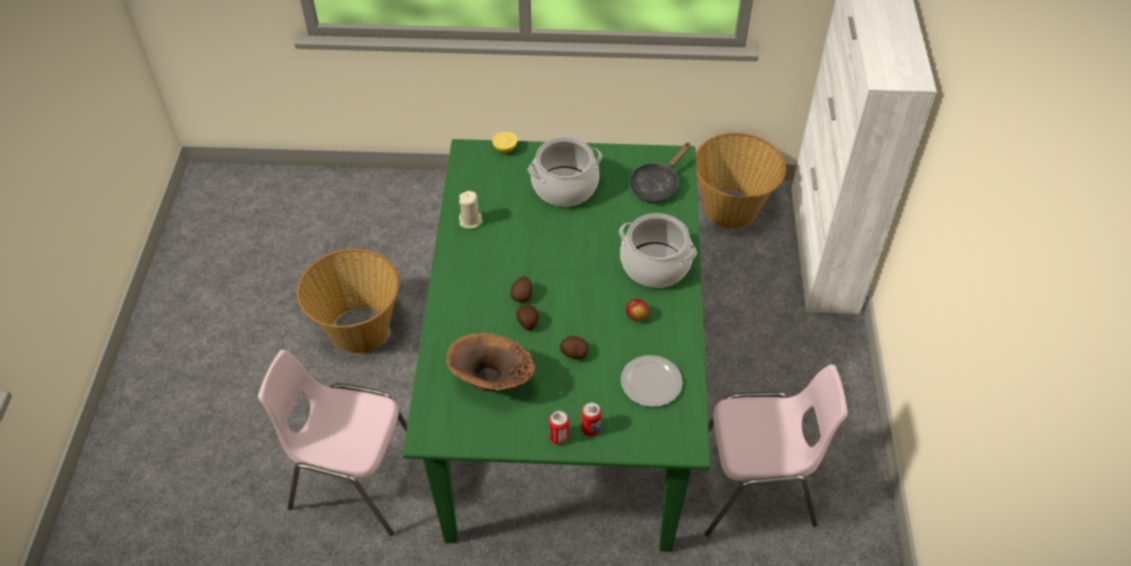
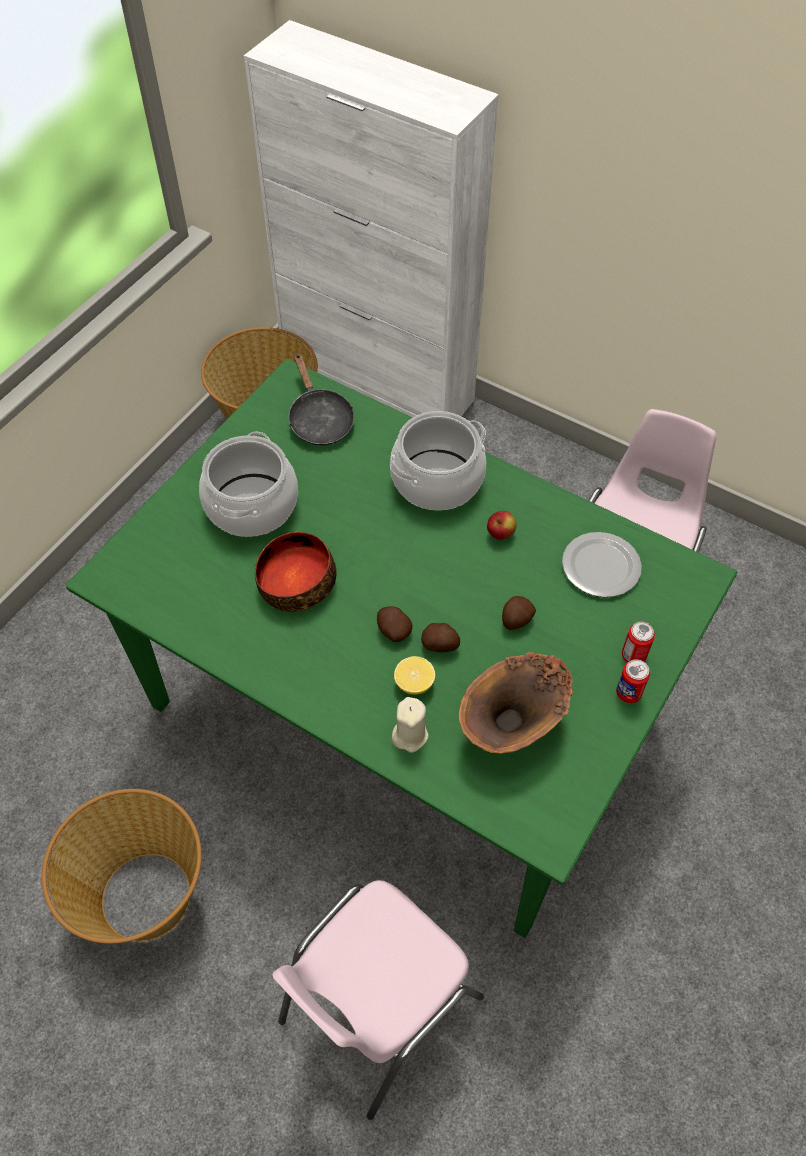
camera: 60 degrees left, 5 degrees up
beige candle [459,191,483,229] -> beige candle moved to [392,697,429,753]
lemon [492,132,517,153] -> lemon moved to [394,656,435,695]
none -> bowl [255,532,336,612]

